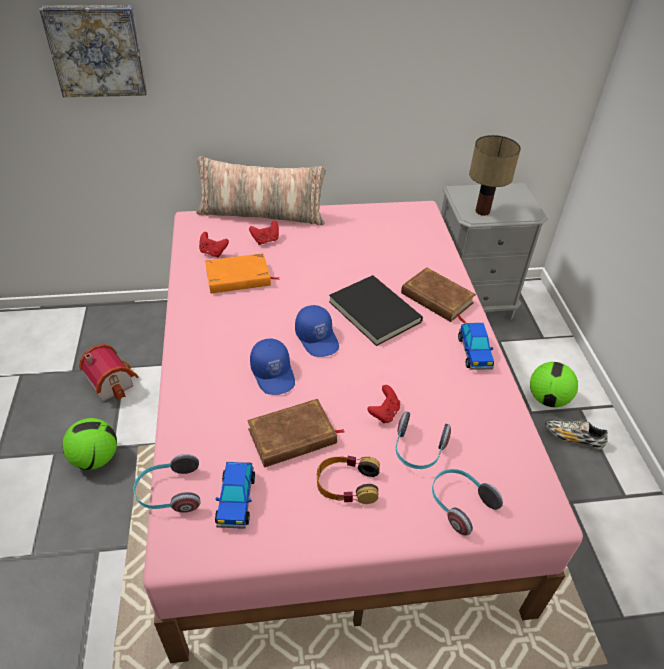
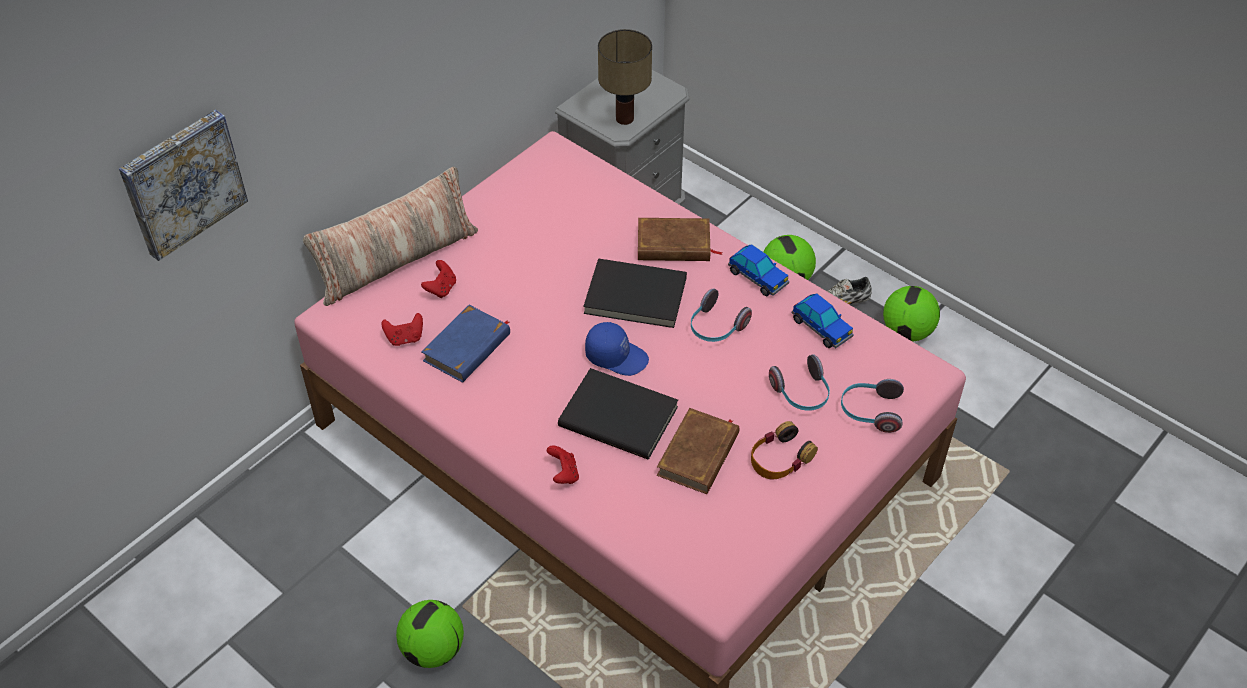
camera: 40 degrees left, 5 degrees up
toy house [79,344,139,402] -> none
headphones [133,454,201,513] -> headphones moved to [691,289,752,342]
orange book [205,253,279,294] -> blue book [422,305,510,383]
toy car [215,462,255,529] -> toy car moved to [792,294,854,349]
blue cap [250,338,295,395] -> black book [558,368,678,459]
red game controller [367,385,400,424] -> red game controller moved to [547,445,579,484]
none -> football [883,286,940,341]

